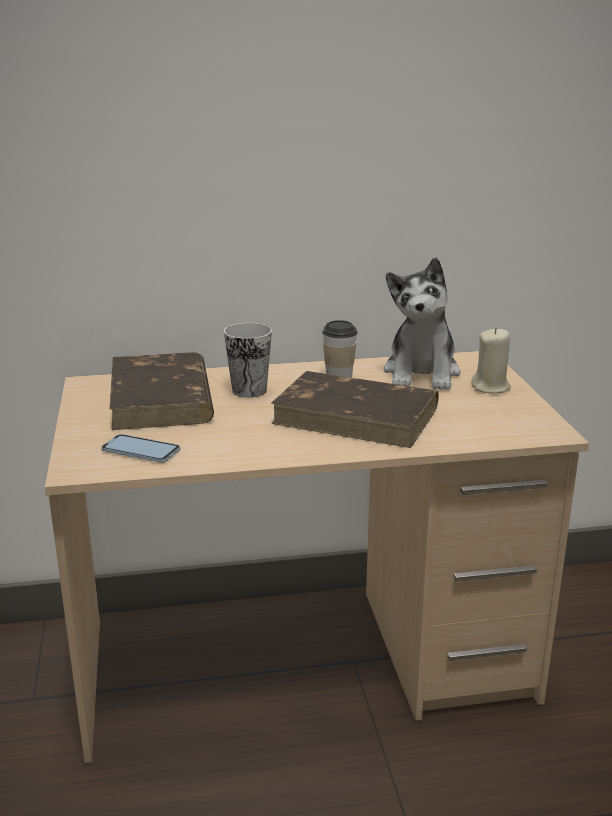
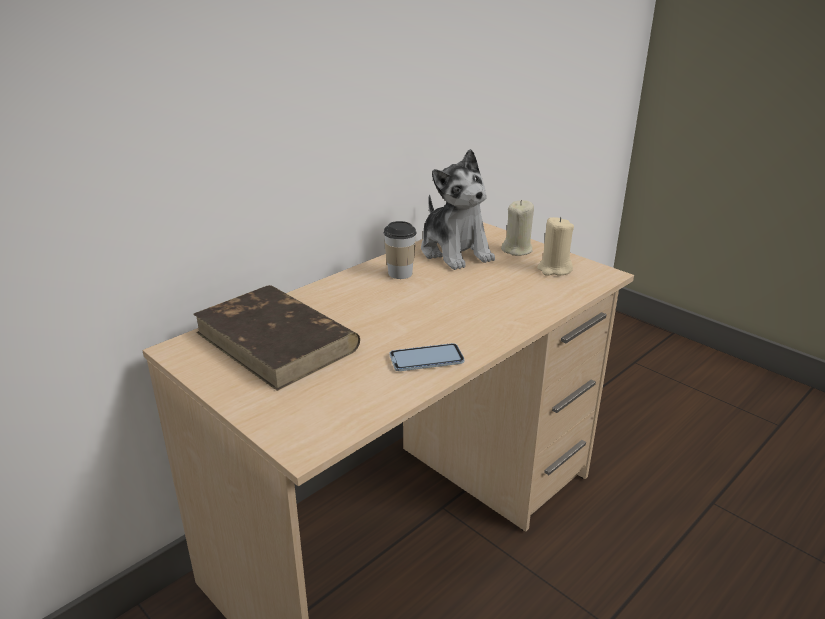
camera: 35 degrees left, 5 degrees up
phone [101,434,180,463] -> phone moved to [390,343,464,371]
cup [224,323,272,398] -> none
brown book [271,371,439,448] -> none
none -> beige candle [537,217,574,276]

